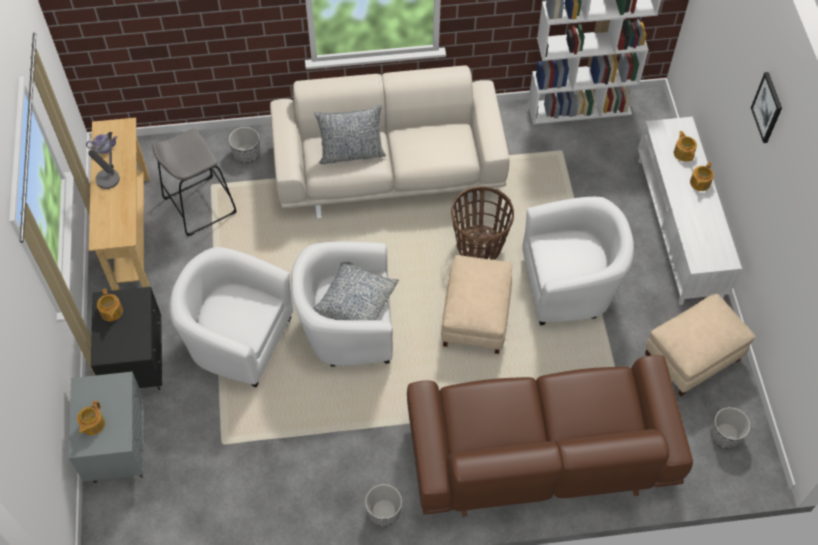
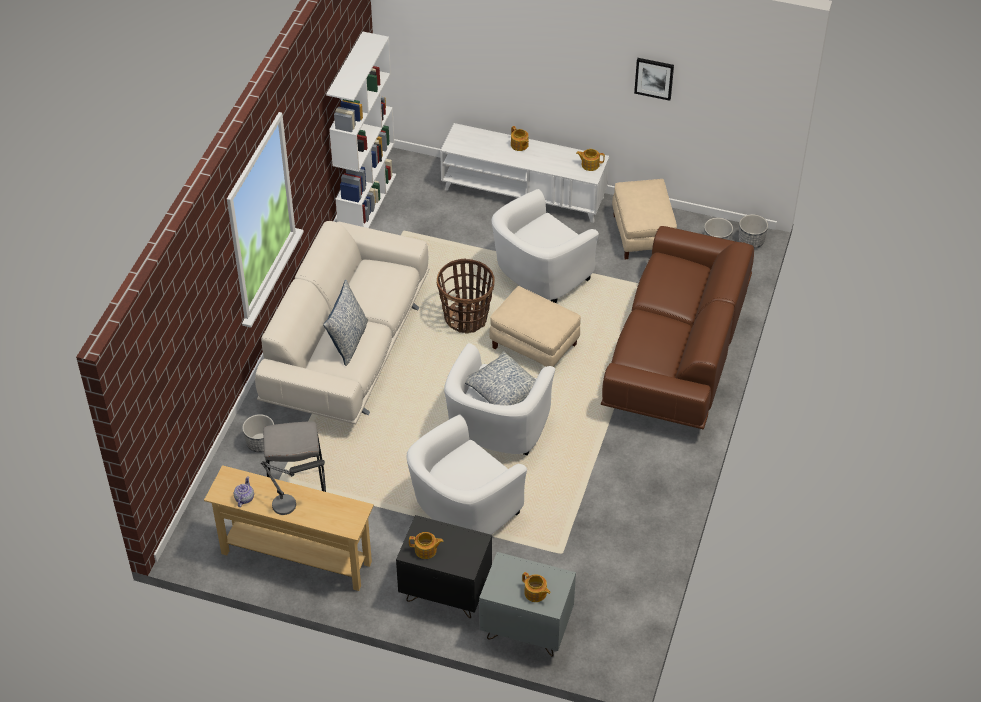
camera: 65 degrees left, 10 degrees down
planter [365,484,402,527] -> planter moved to [739,214,768,248]
white armchair [522,197,634,325] -> white armchair turned 150 degrees counterclockwise [492,189,599,303]
teapot [674,131,697,162] -> teapot moved to [576,149,605,171]
picture [751,72,782,143] -> picture moved to [634,58,674,101]

